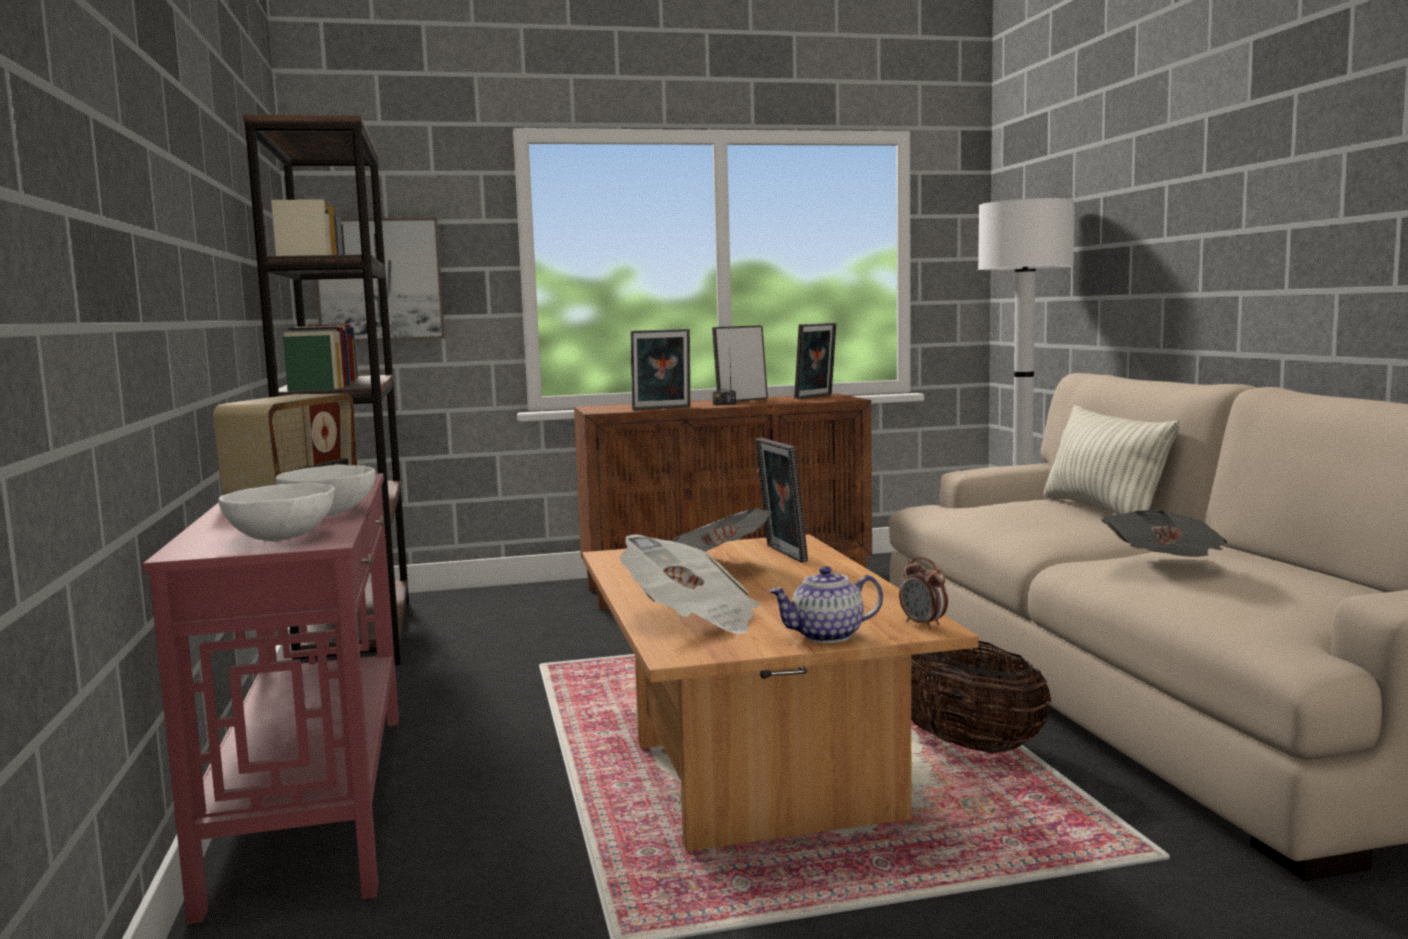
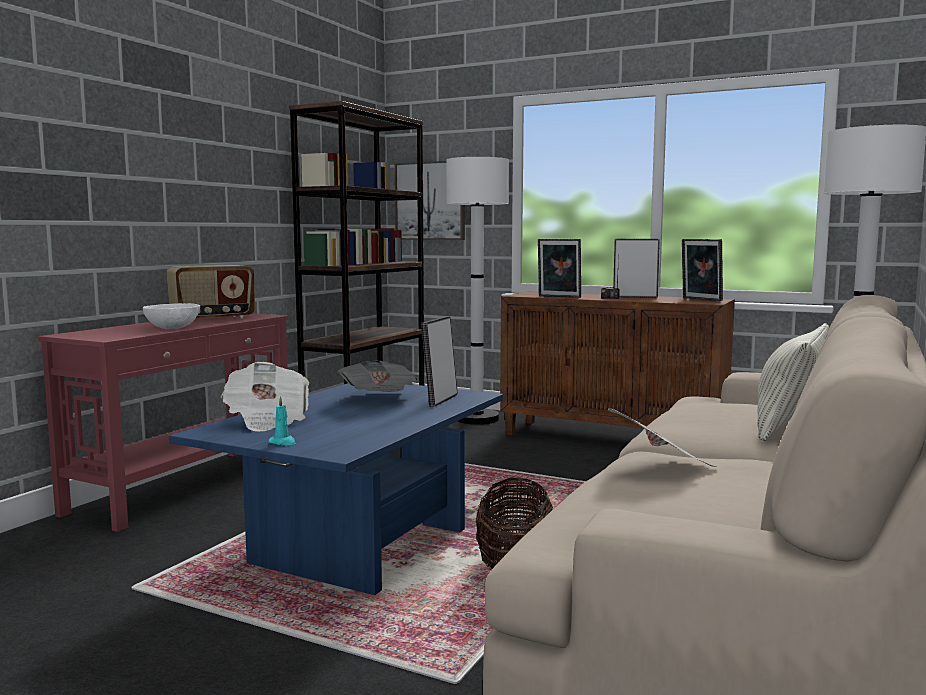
camera: 40 degrees right, 0 degrees up
white bowl [218,483,335,541] -> none
brown coffee table [582,534,979,851] -> blue coffee table [169,383,503,595]
teapot [769,566,883,643] -> turquoise candle [268,396,296,445]
picture frame [794,323,837,399] -> picture frame turned 60 degrees clockwise [682,239,723,301]
alarm clock [899,557,948,629] -> none
none -> white floor lamp [446,157,509,424]

